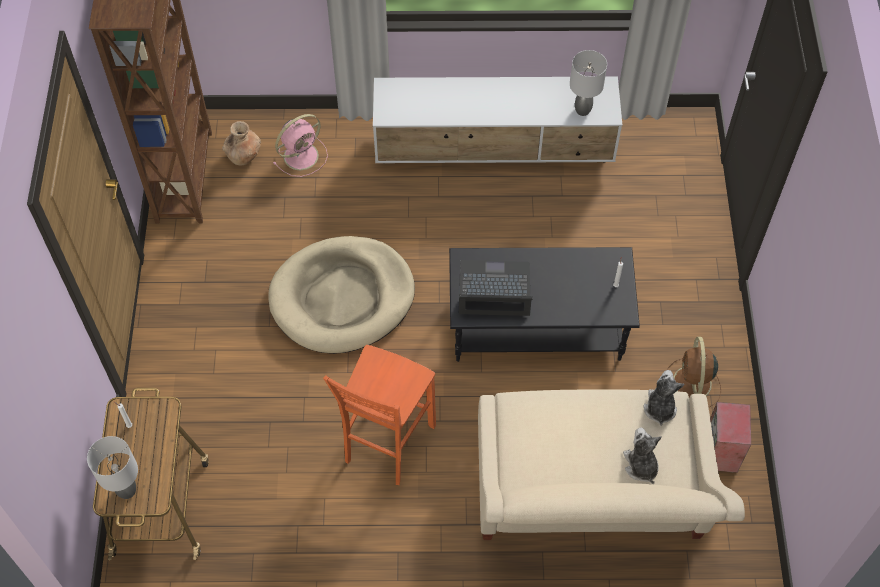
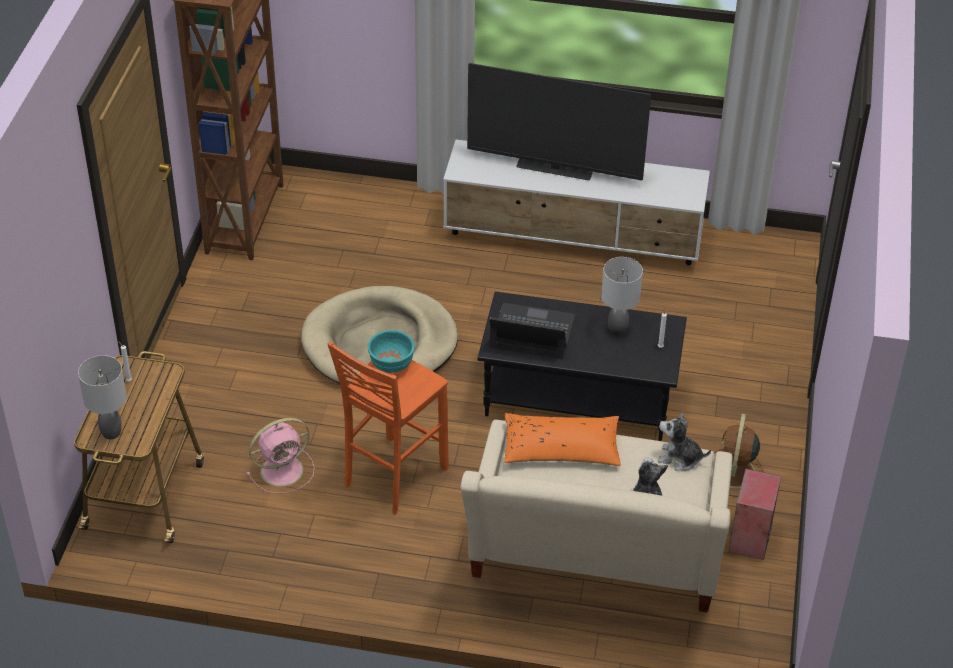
camera: 10 degrees right, 15 degrees down
brown vase [222,121,261,165] -> none
pink fan [273,114,328,177] -> pink fan moved to [247,418,315,494]
grey table lamp [570,50,607,116] -> grey table lamp moved to [601,257,643,336]
plush toy [643,370,684,426] -> plush toy turned 90 degrees counterclockwise [658,411,711,471]
none -> turquoise bowl [367,330,415,373]
none -> television [467,63,651,181]
none -> orange pillow [504,413,621,466]

